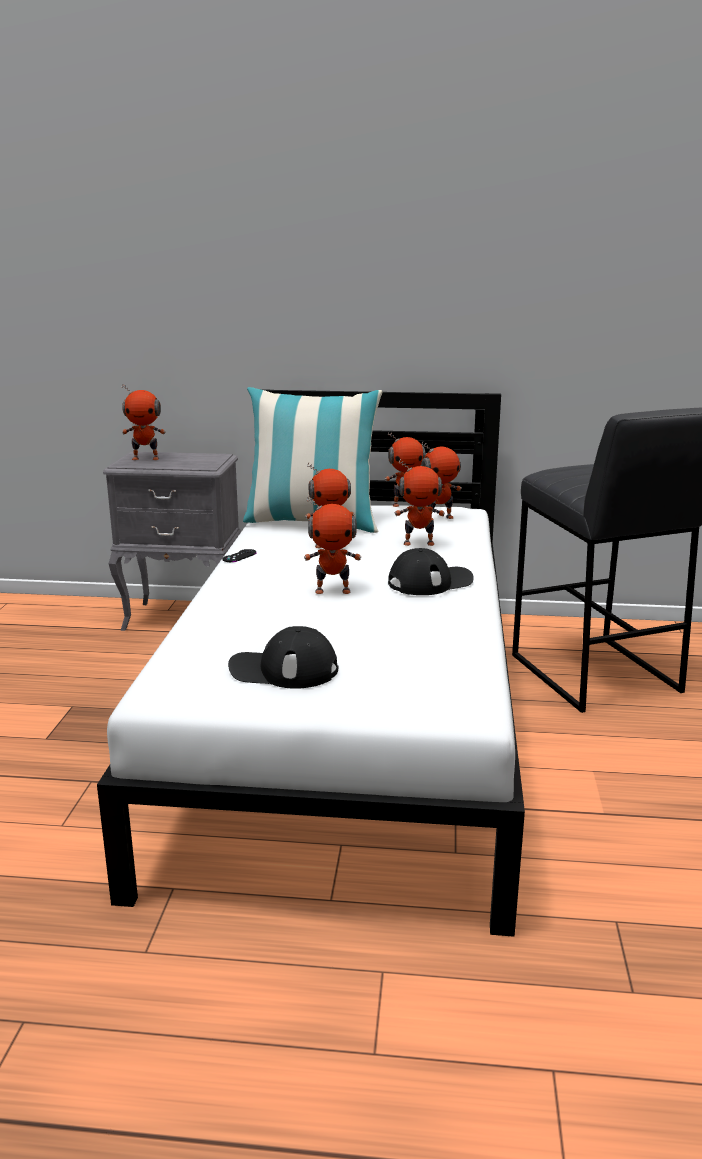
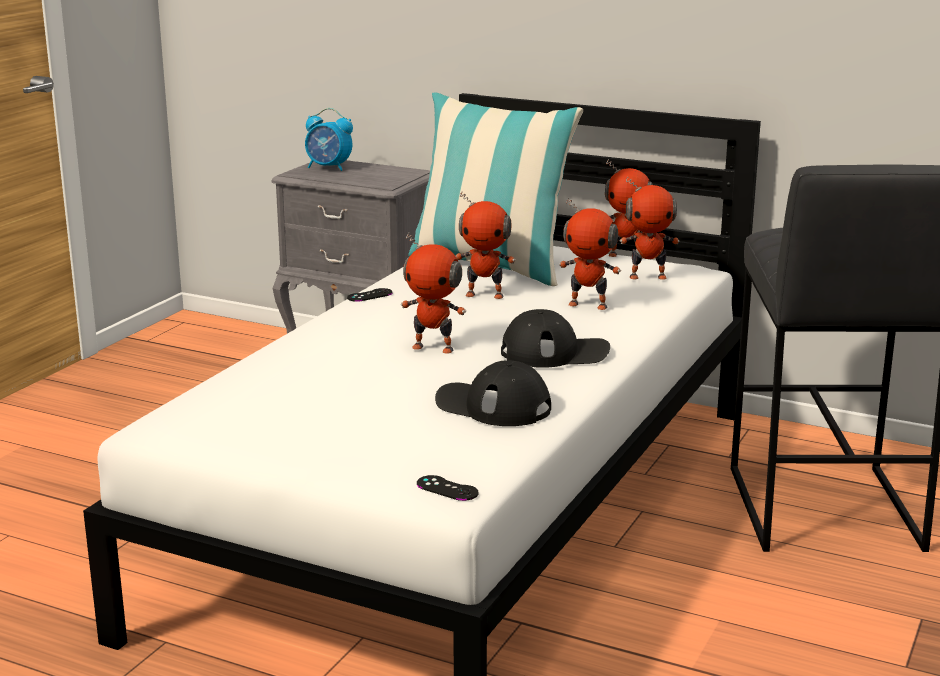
camera: 20 degrees right, 0 degrees up
toy robot [122,385,166,460] -> alarm clock [305,108,353,171]
black cap [228,626,338,689] -> black cap moved to [435,360,551,426]
none -> black game controller [417,475,478,501]

